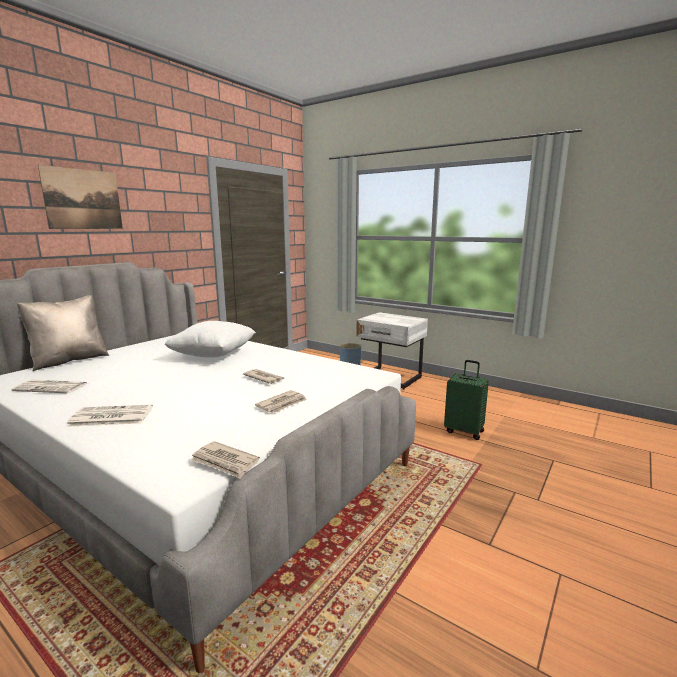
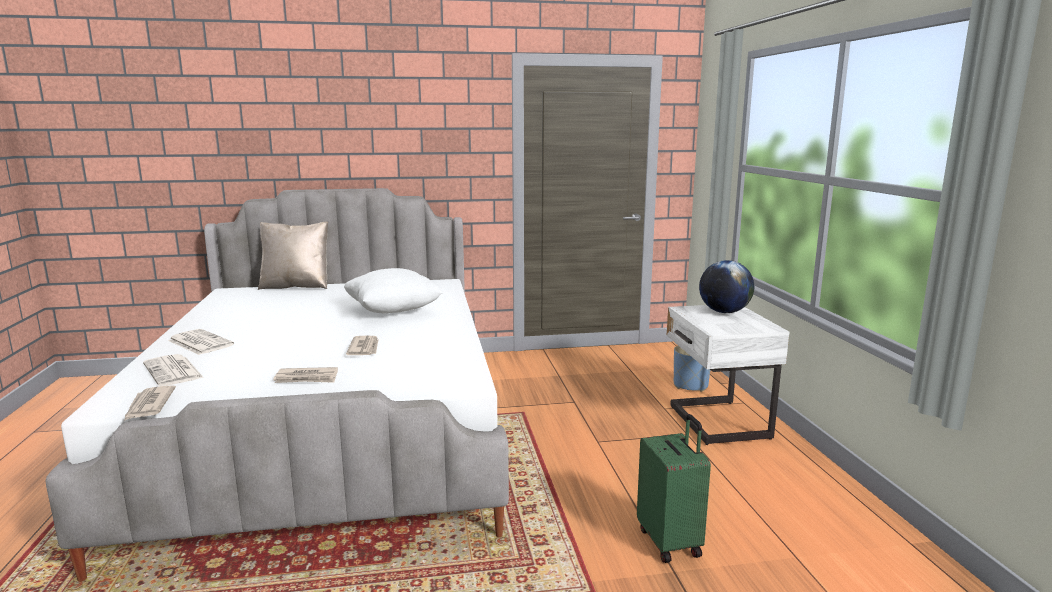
camera: 45 degrees right, 0 degrees up
newspaper [11,380,88,393] -> newspaper moved to [143,354,204,386]
picture [38,165,123,229] -> none
none -> globe [699,260,754,313]

